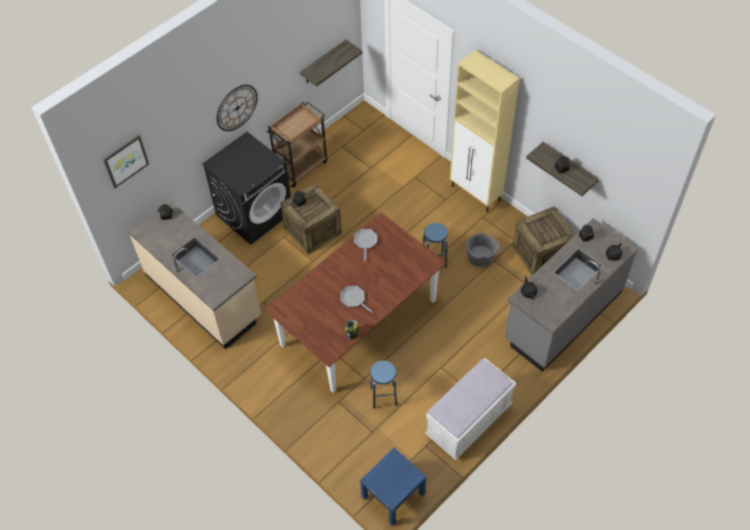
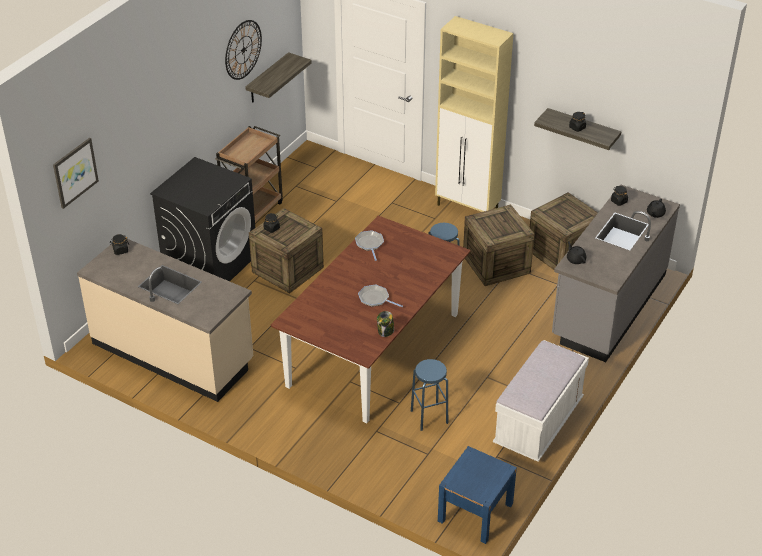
camera: 15 degrees left, 15 degrees down
wall clock [217,85,258,131] -> wall clock moved to [225,20,262,80]
grey bucket [466,232,500,267] -> crate [463,204,535,286]

